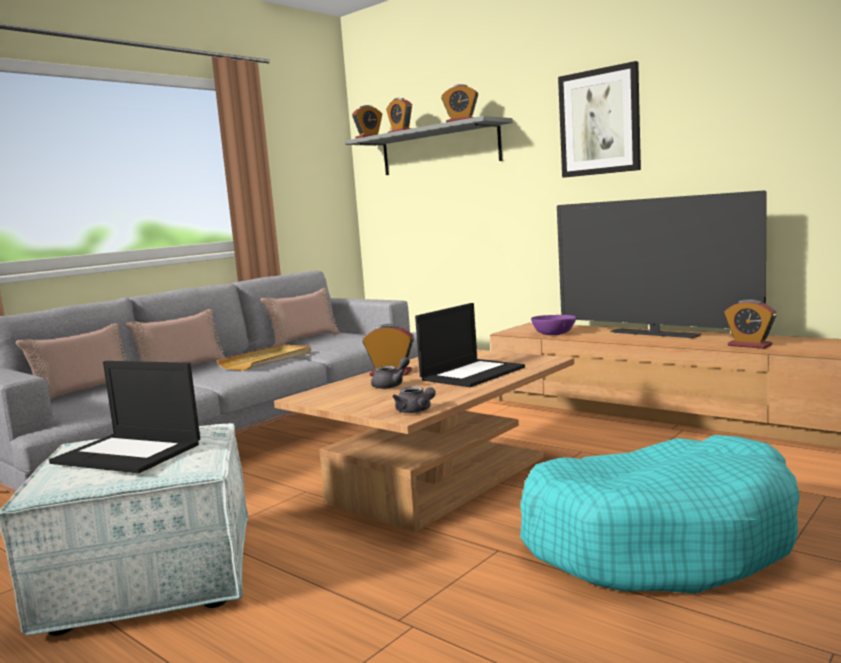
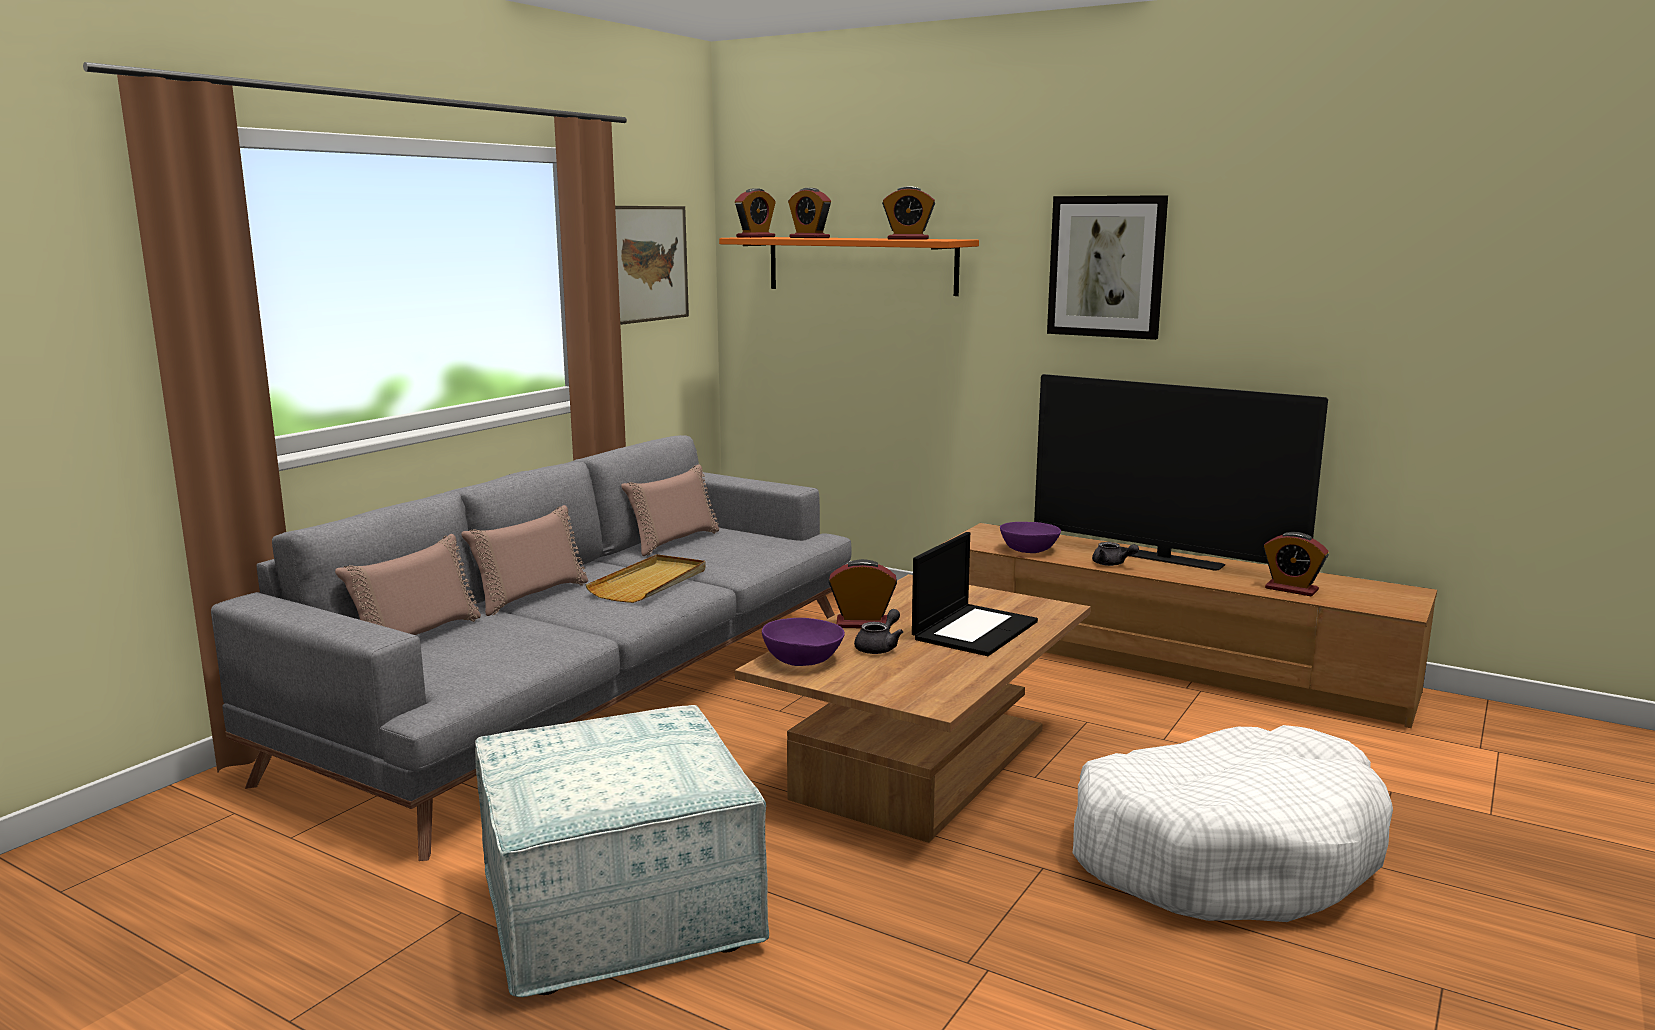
camera: 10 degrees left, 5 degrees up
laptop [49,361,200,473] -> none
grey shelf [344,116,513,175] -> orange shelf [719,237,979,296]
grey teapot [392,386,436,413] -> grey teapot moved to [1092,542,1139,566]
turquoise dog bed [520,435,800,594] -> white dog bed [1073,725,1393,922]
none -> picture [615,206,689,325]
none -> purple bowl [762,618,845,666]

